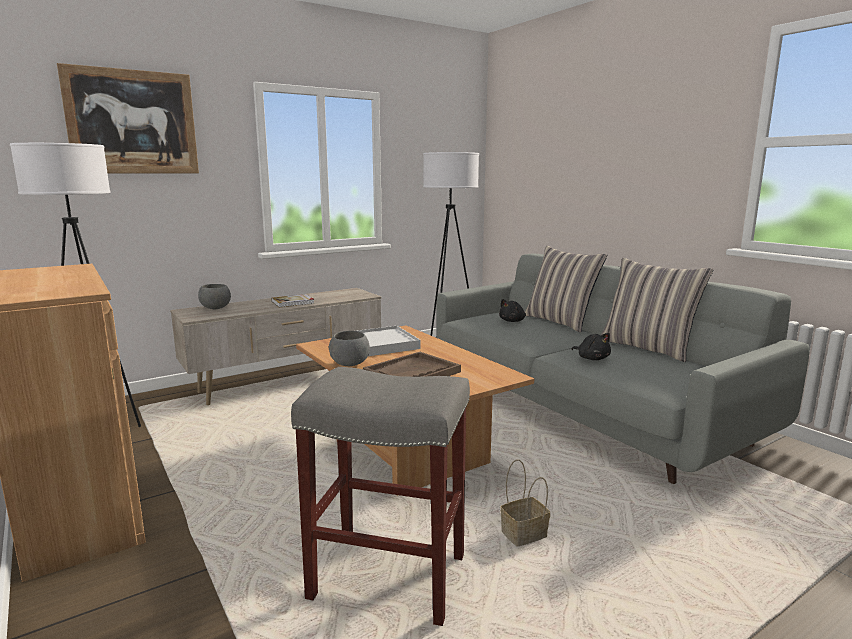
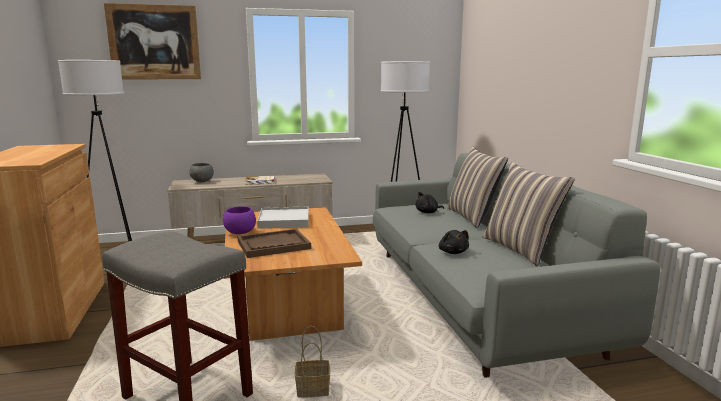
camera: 20 degrees right, 0 degrees up
grey bowl [329,331,370,366] -> purple bowl [223,206,256,234]

